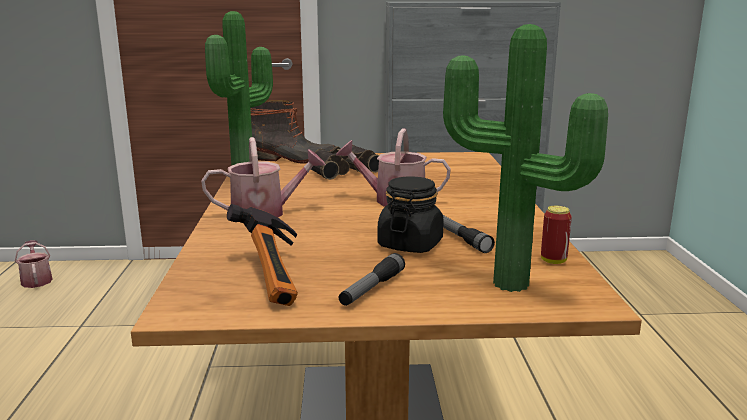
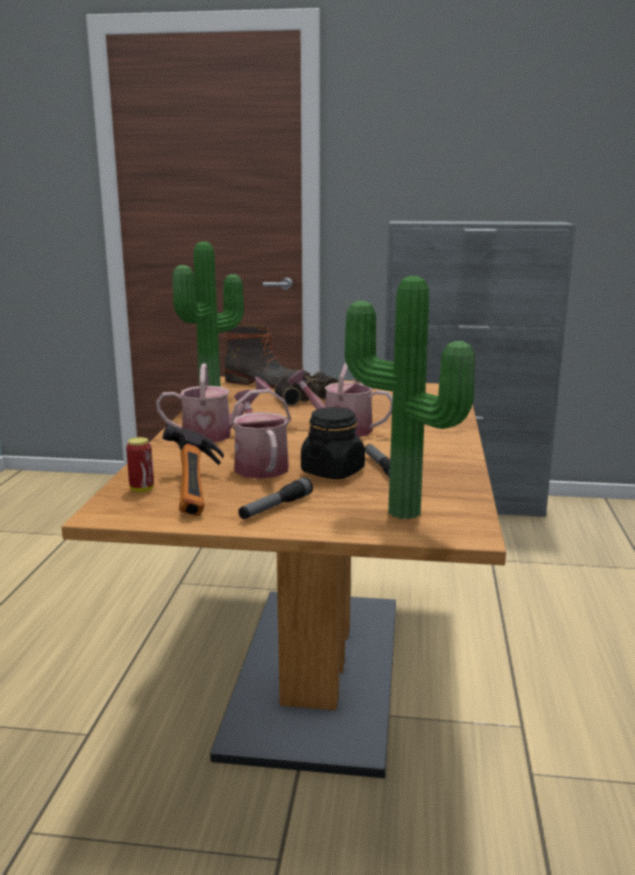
camera: 10 degrees right, 0 degrees up
watering can [15,240,53,288] -> watering can moved to [230,389,291,479]
can [541,206,572,264] -> can moved to [126,437,154,492]

